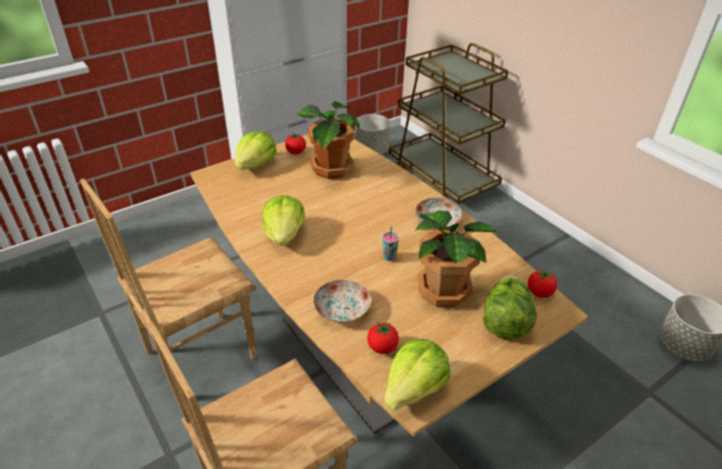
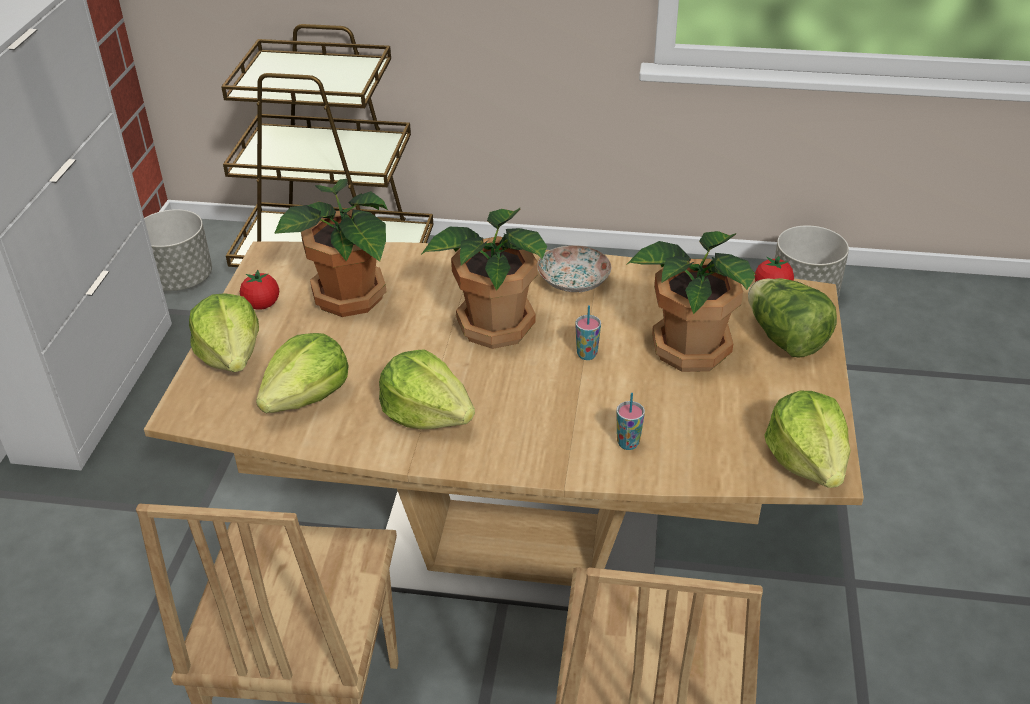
camera: 45 degrees left, 0 degrees up
plate [314,280,371,323] -> cup [616,393,645,450]
tomato [367,323,399,354] -> none
none -> lettuce [256,333,349,413]
none -> potted plant [421,208,547,349]

